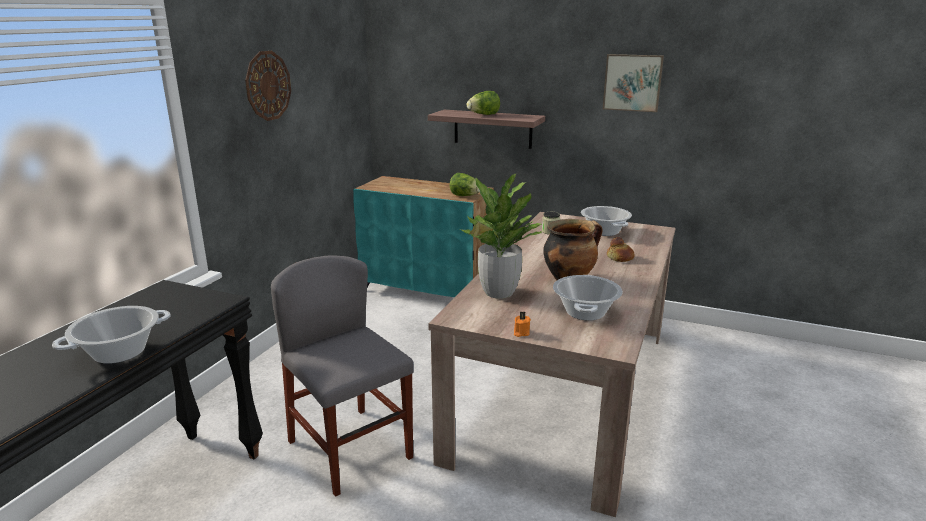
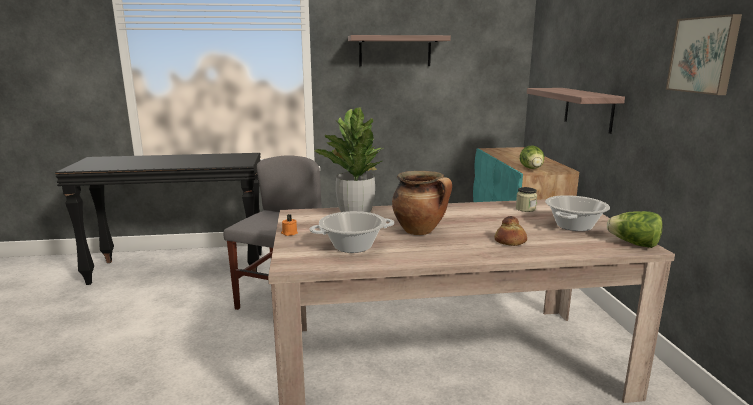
camera: 60 degrees right, 5 degrees down
cooking pot [52,306,170,364] -> none
wall clock [245,51,291,121] -> shelf [348,35,451,67]
lettuce [467,91,500,115] -> lettuce moved to [607,211,663,248]

